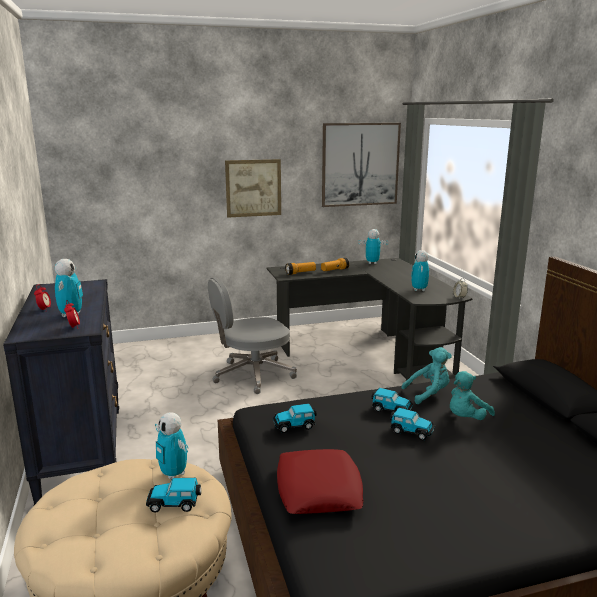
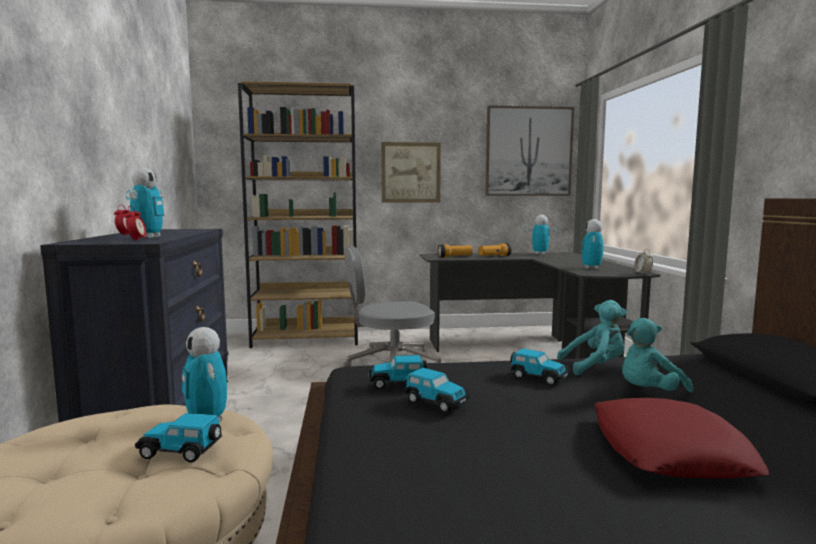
camera: 10 degrees right, 10 degrees down
red pillow [277,449,364,514] -> red pillow moved to [595,398,770,479]
toy car [390,408,435,440] -> toy car moved to [404,368,470,413]
none -> brown bookcase [238,81,358,348]

